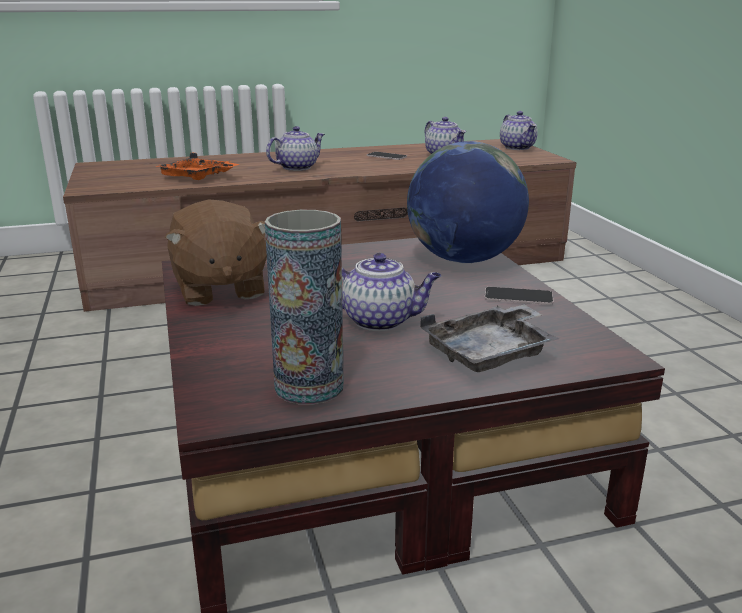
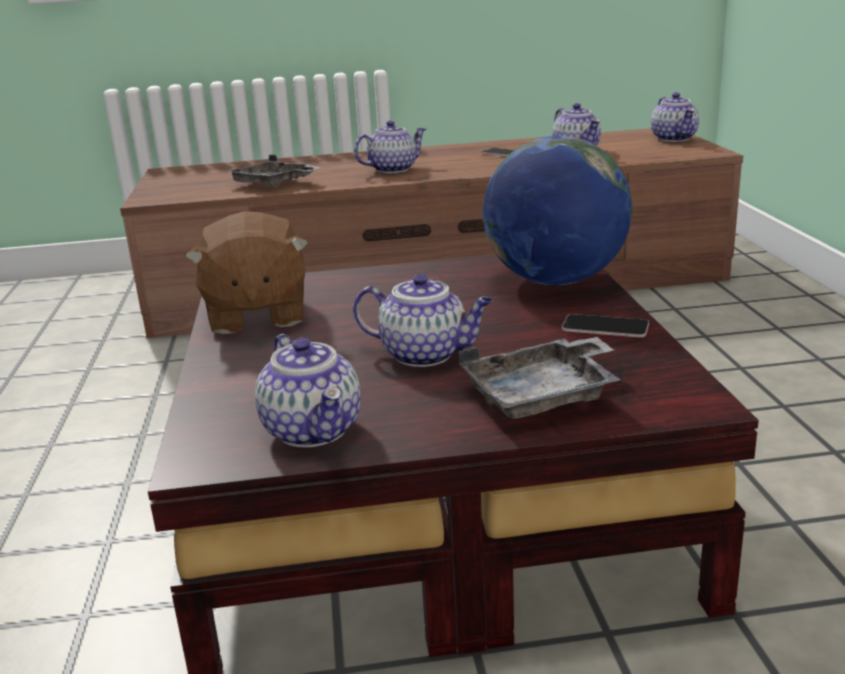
camera: 10 degrees right, 0 degrees up
orange tray [155,153,239,180] -> grey tray [225,155,320,187]
vase [265,210,344,405] -> teapot [255,334,361,447]

